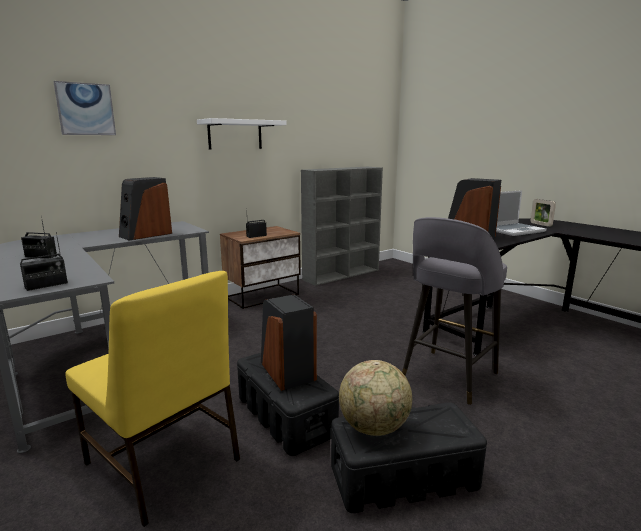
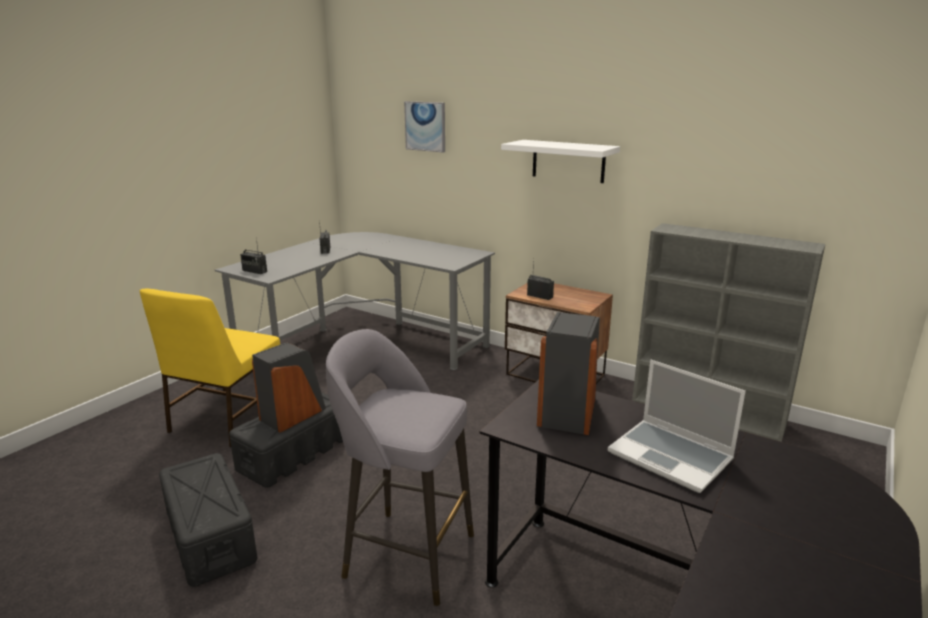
camera: 70 degrees right, 5 degrees up
speaker [119,177,172,240] -> none
globe [339,360,412,436] -> none
picture frame [531,199,556,227] -> none

